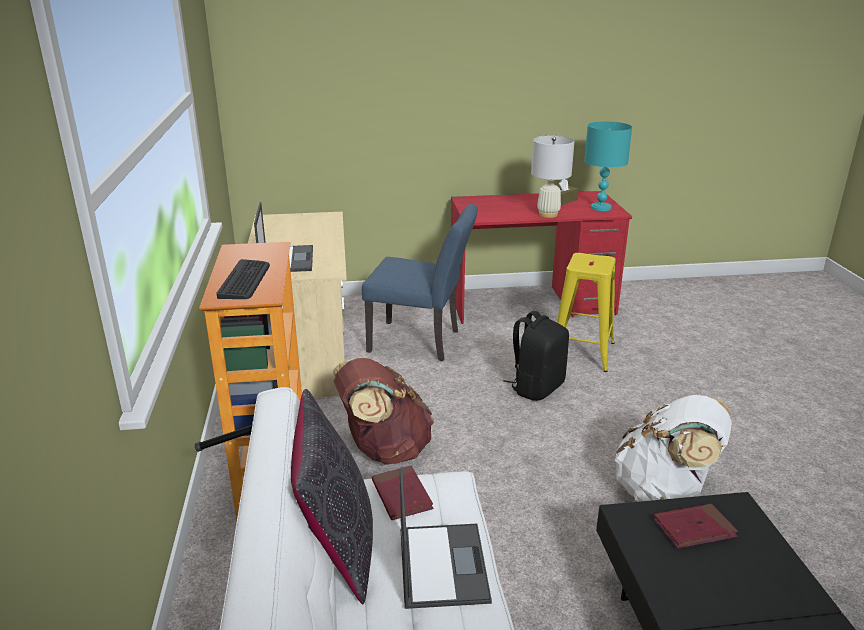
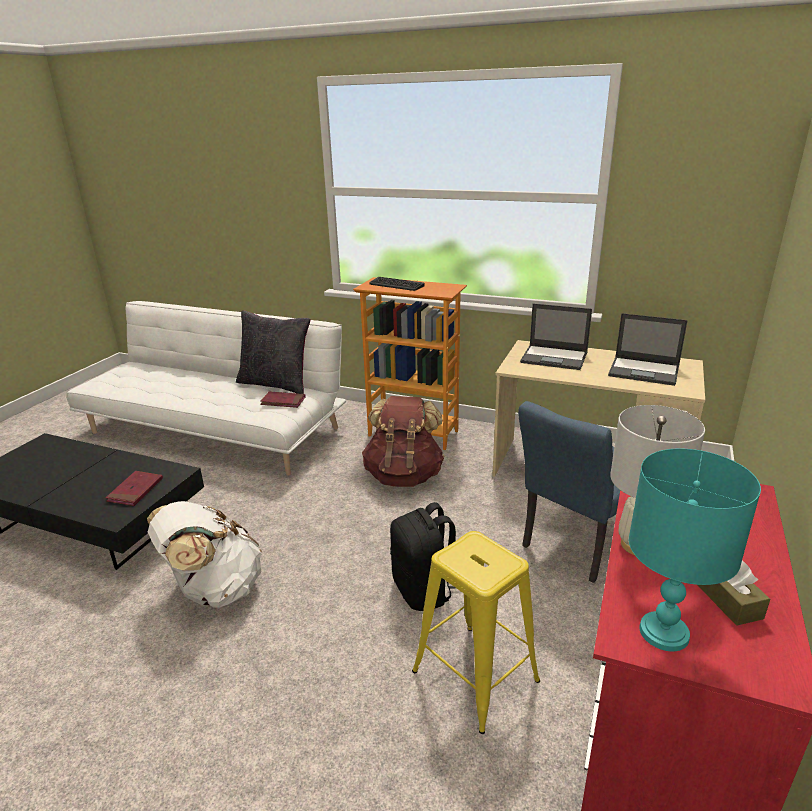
camera: 120 degrees right, 0 degrees up
laptop [400,467,492,609] -> laptop moved to [608,313,688,386]

